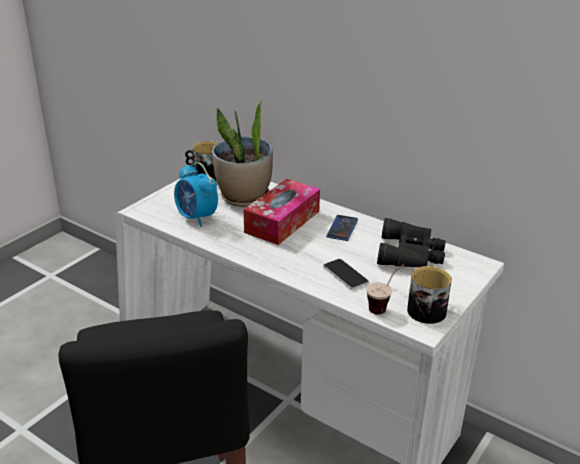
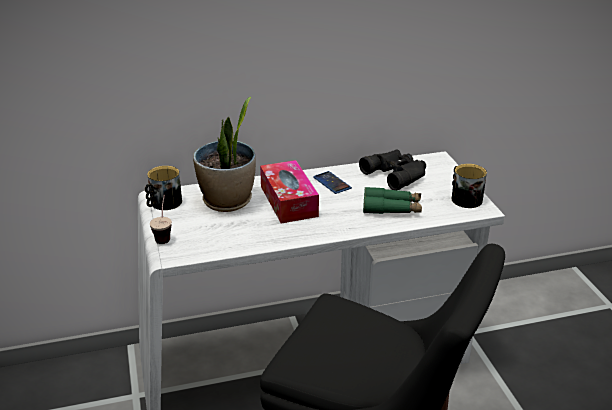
camera: 50 degrees left, 0 degrees up
alarm clock [174,162,218,227] -> none
phone [323,259,369,290] -> green binoculars [363,187,422,214]
cup [366,264,405,314] -> cup moved to [150,195,172,244]

